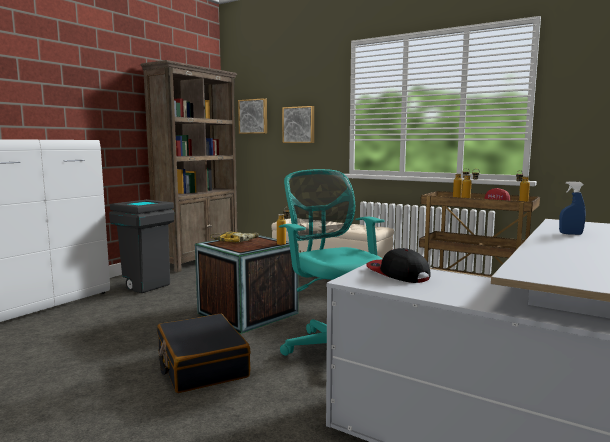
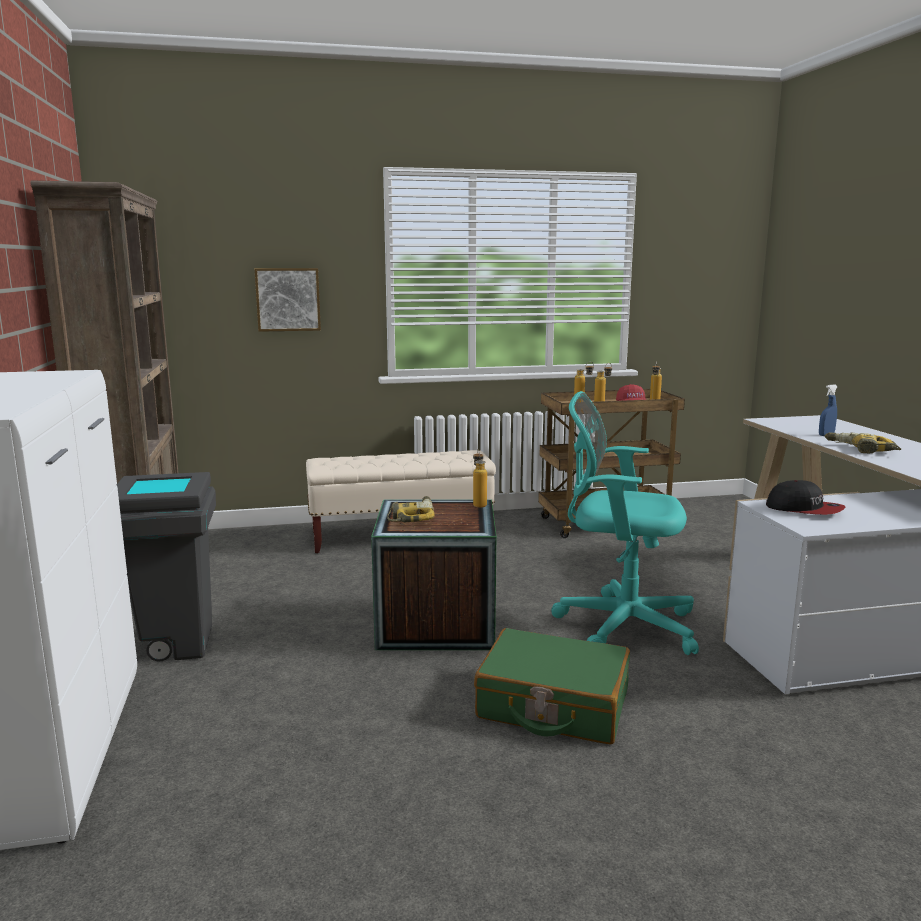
camera: 45 degrees left, 5 degrees up
black suitcase [157,314,251,393] -> green suitcase [474,628,630,744]
picture [238,98,267,134] -> none
cap [366,248,431,283] -> cap turned 150 degrees counterclockwise [766,480,845,515]
none -> power drill [825,432,901,454]

